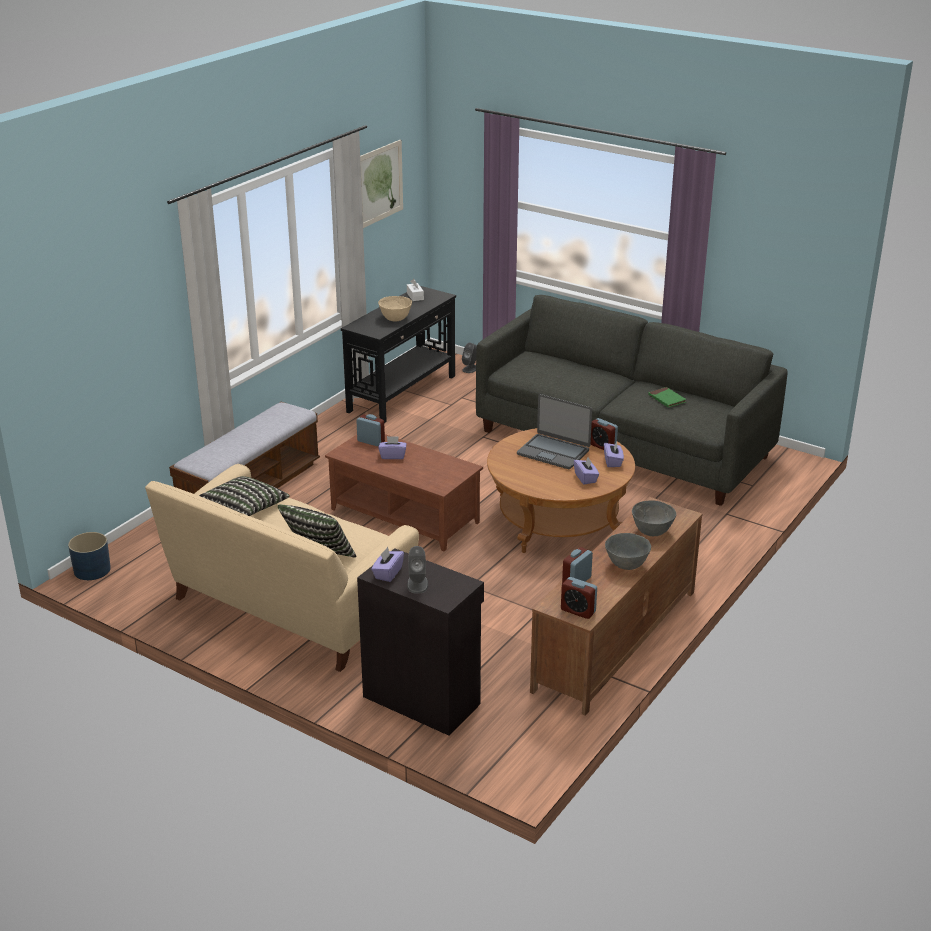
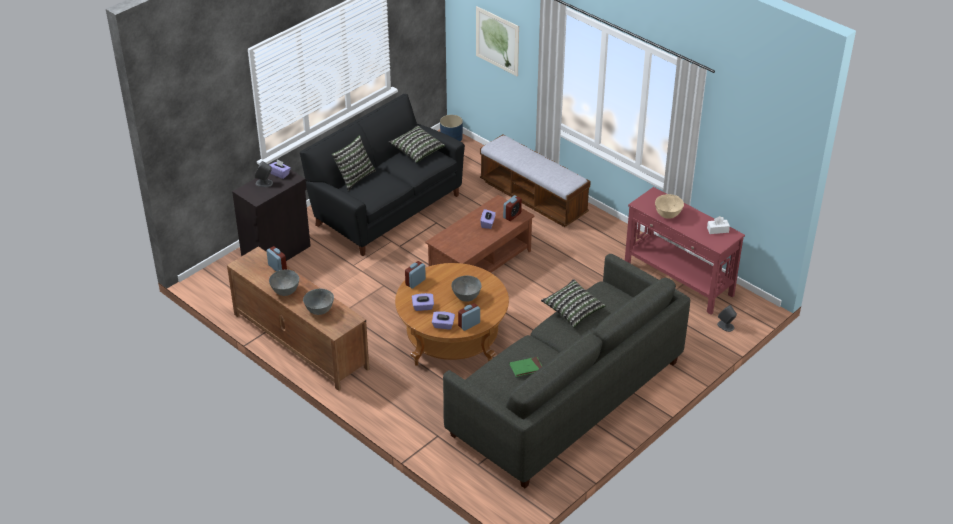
camera: 100 degrees right, 10 degrees up
beige sofa [145,464,419,672] -> black sofa [300,94,465,256]
black console table [341,286,456,423] -> red console table [625,187,745,315]
picture [360,140,403,228] -> picture moved to [476,6,519,76]
laptop [517,394,592,469] -> grey bowl [451,276,482,302]
alarm clock [561,577,597,619] -> alarm clock moved to [405,261,426,288]
none -> pillow [541,279,606,328]

